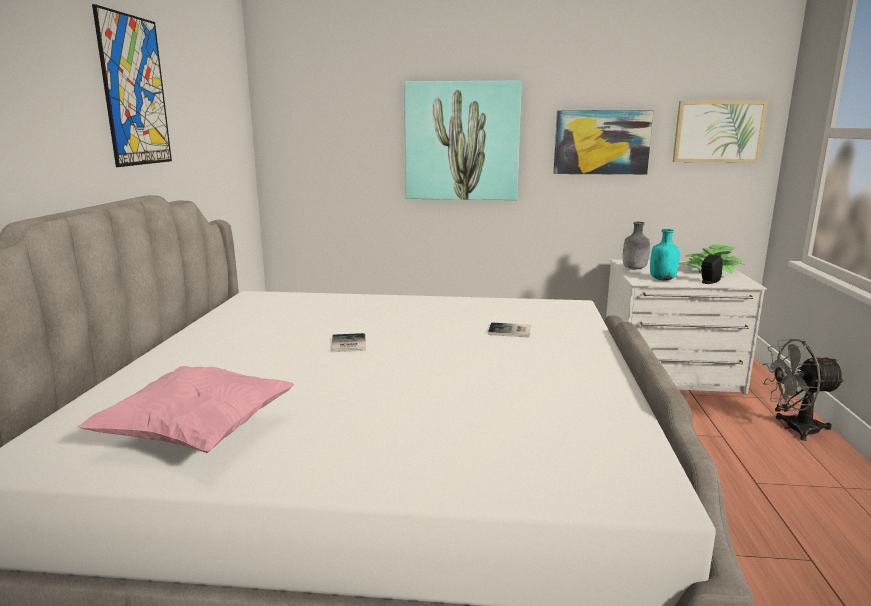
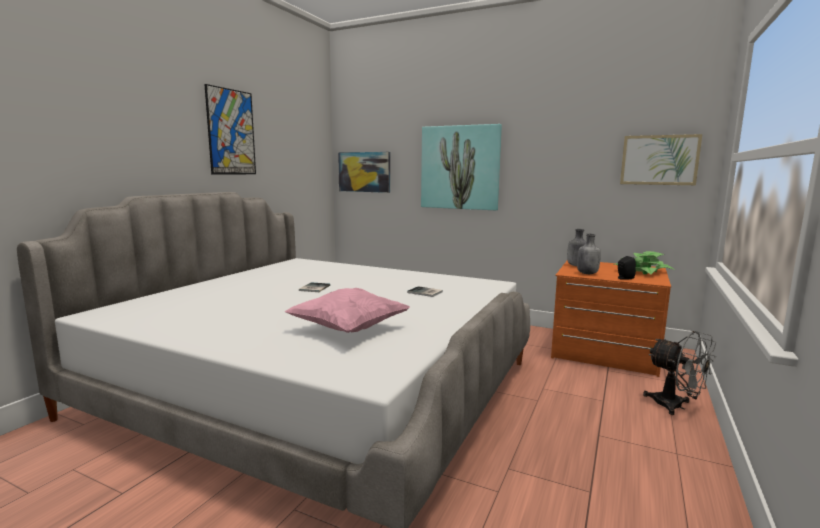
camera: 20 degrees right, 5 degrees down
pink pillow [77,366,294,453] -> pink pillow moved to [284,288,410,333]
picture [554,110,653,175] -> picture moved to [338,152,390,193]
white dresser [606,259,767,394] -> orange dresser [551,261,671,377]
turquoise bottle [650,229,680,280] -> grey bottle [577,234,601,274]
grey fan [762,339,846,441] -> grey fan turned 150 degrees counterclockwise [643,331,716,415]

